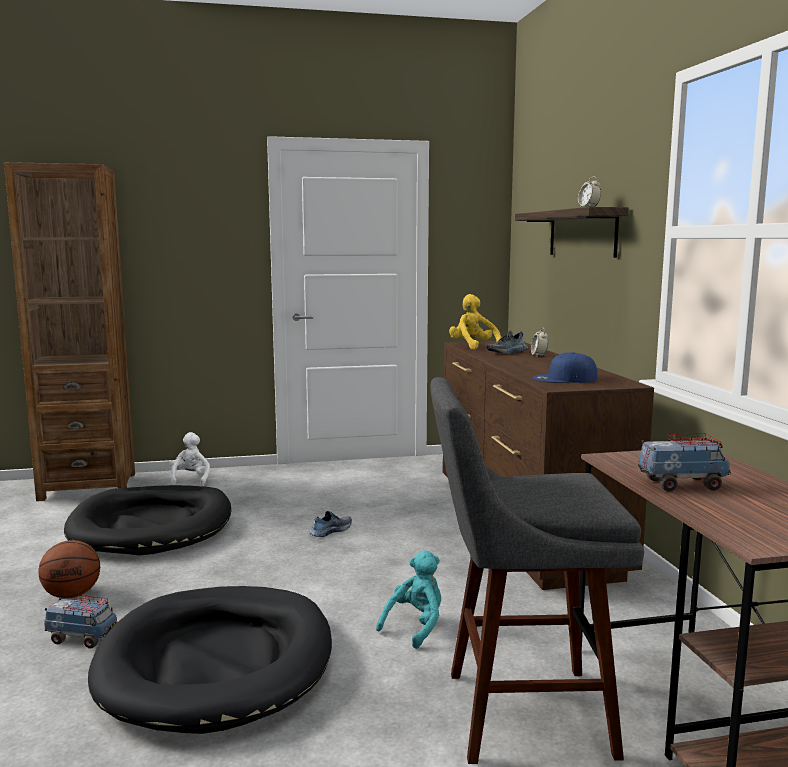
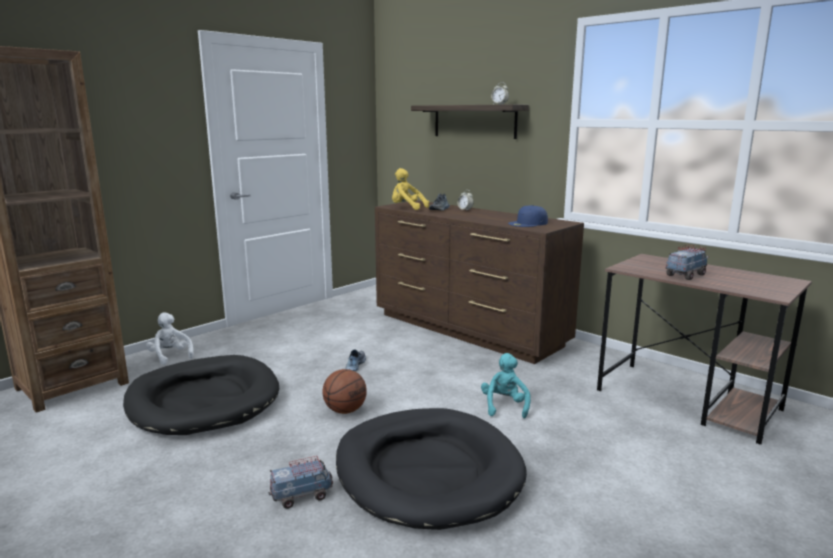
camera: 35 degrees left, 5 degrees up
basketball [38,540,100,599] -> basketball moved to [323,369,367,414]
grey stool [430,377,644,764] -> none

